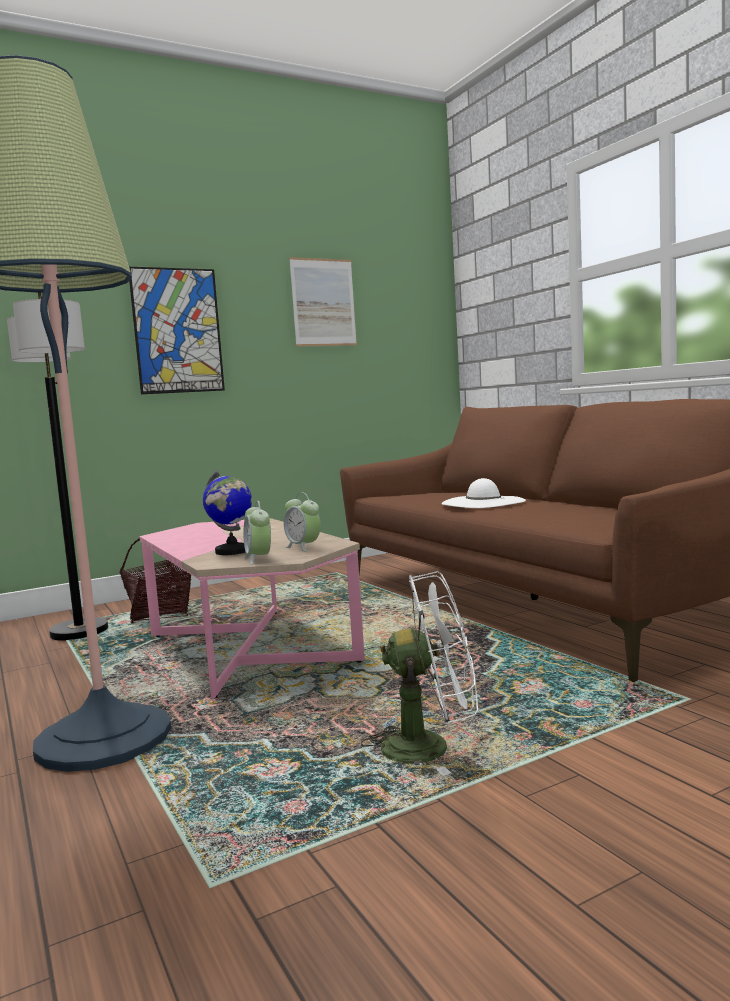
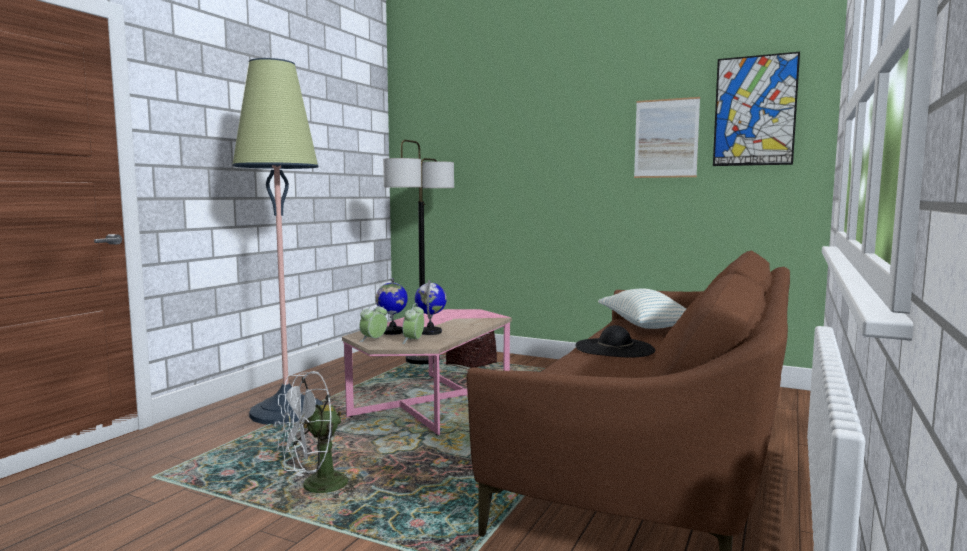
camera: 55 degrees right, 0 degrees up
picture [129,267,225,394] -> picture moved to [713,52,800,166]
white fan [361,571,478,776] -> white fan turned 90 degrees clockwise [275,371,363,499]
white hat [441,478,526,508] -> black hat [575,325,656,358]
none -> globe [415,280,447,335]
none -> pillow [598,288,687,329]

